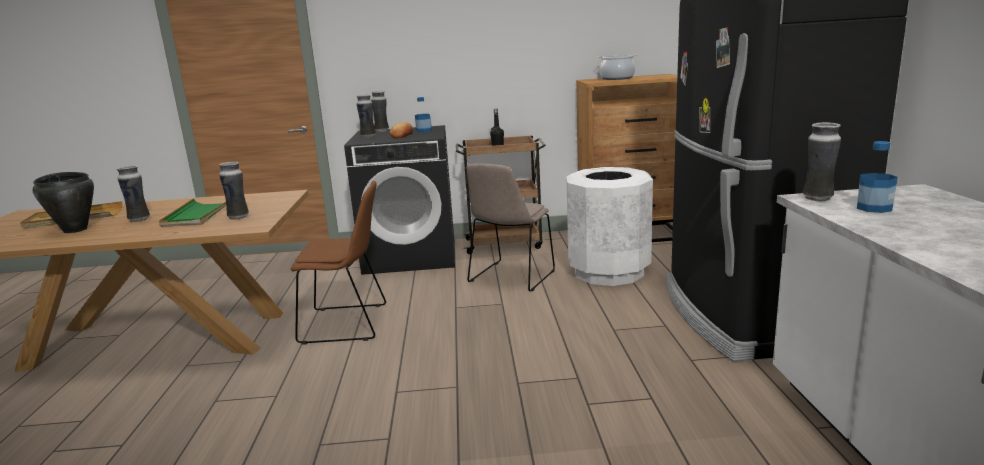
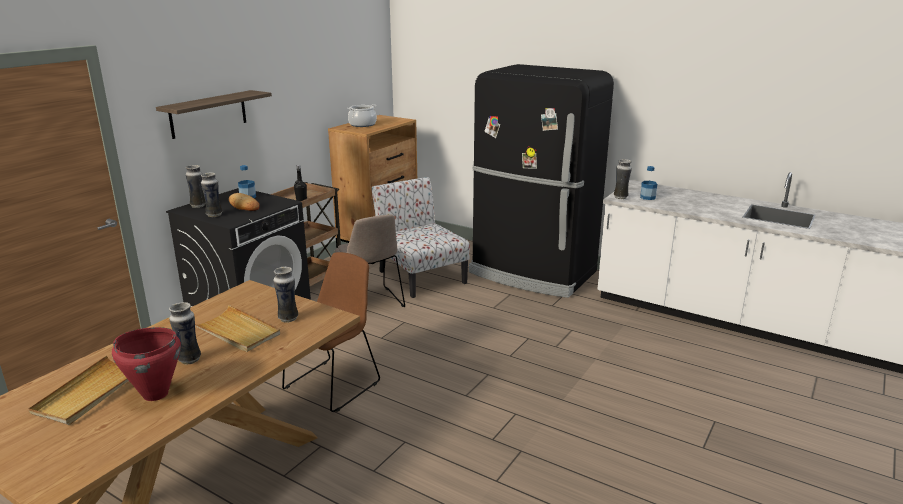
camera: 55 degrees left, 5 degrees up
black cooking pot [33,172,94,233] -> red cooking pot [112,327,181,401]
green tray [159,198,226,227] -> beige tray [195,305,280,352]
white trash can [566,167,653,286] -> chair [372,177,470,298]
none -> shelf [156,90,272,139]

